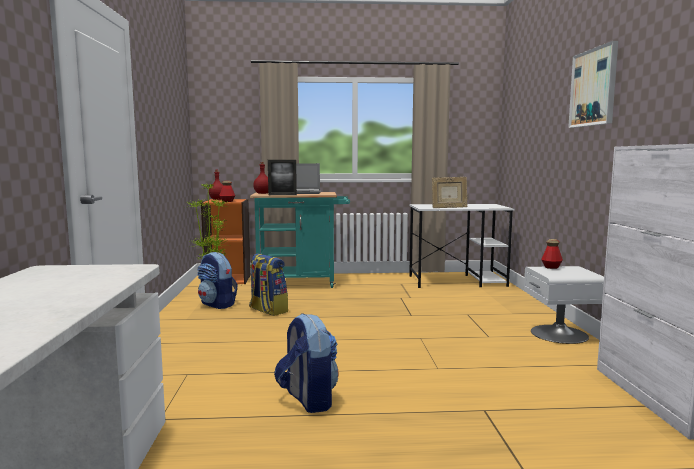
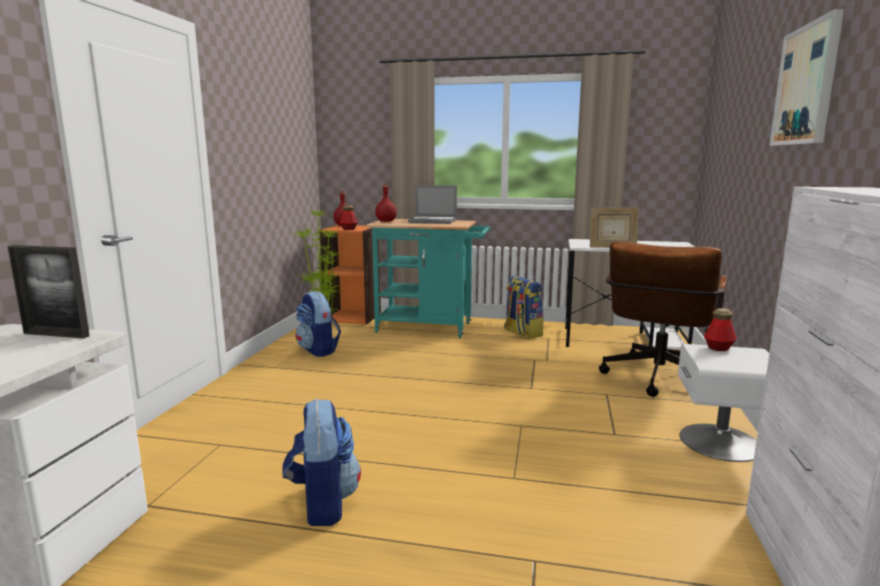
camera: 15 degrees right, 5 degrees up
backpack [249,254,288,316] -> backpack moved to [504,276,544,339]
picture frame [268,160,297,195] -> picture frame moved to [8,245,90,338]
none -> brown office chair [599,241,727,397]

